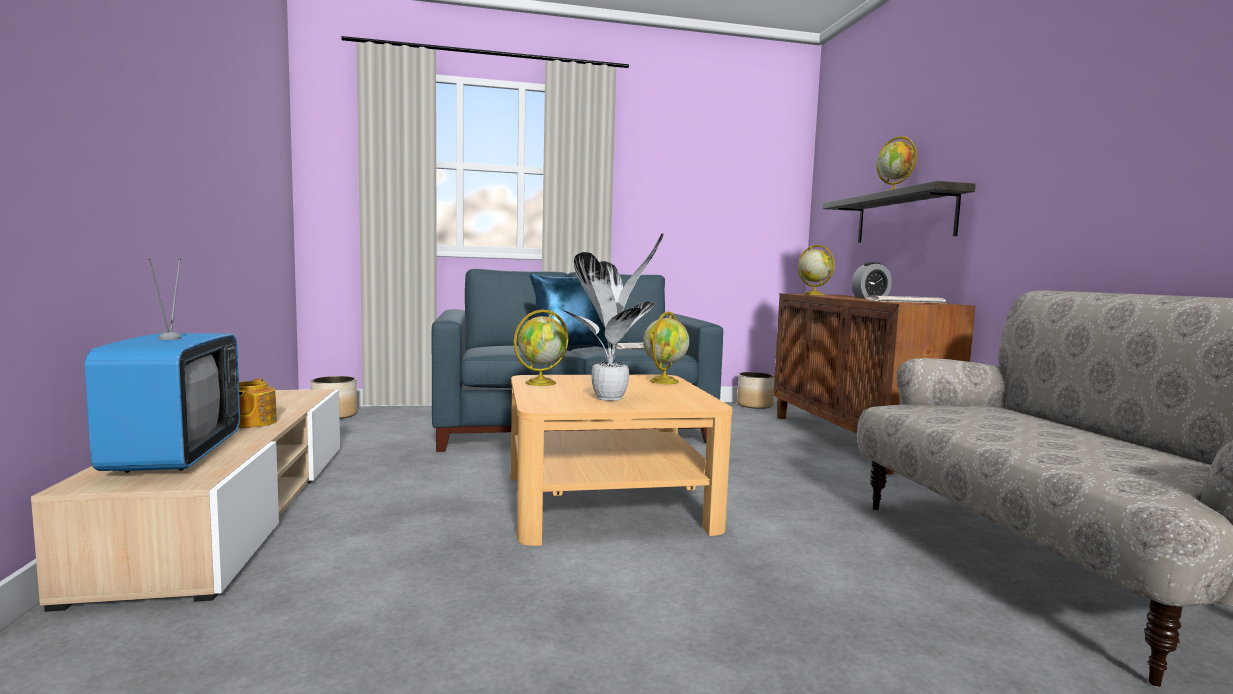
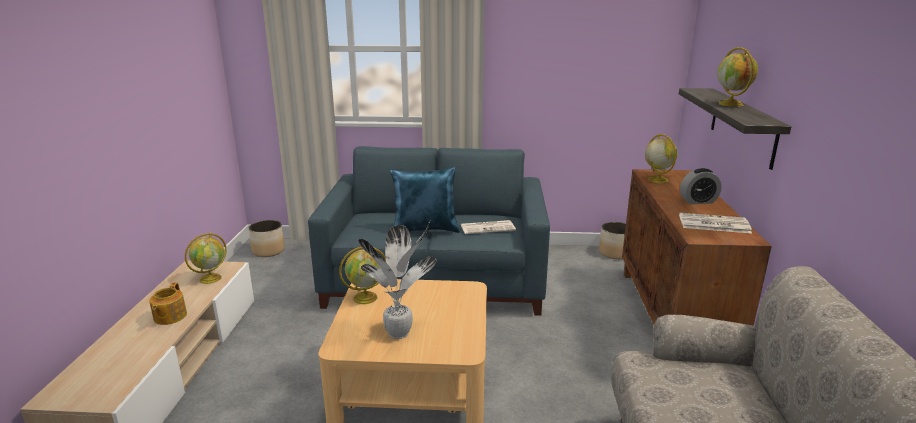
camera: 15 degrees right, 15 degrees up
television [84,258,240,473] -> none
globe [643,311,689,384] -> globe moved to [185,232,227,284]

